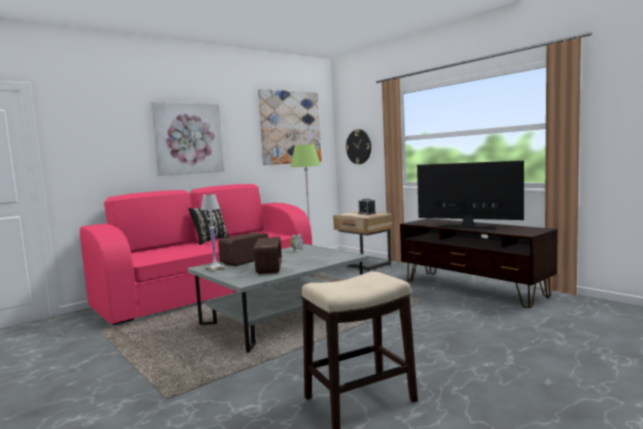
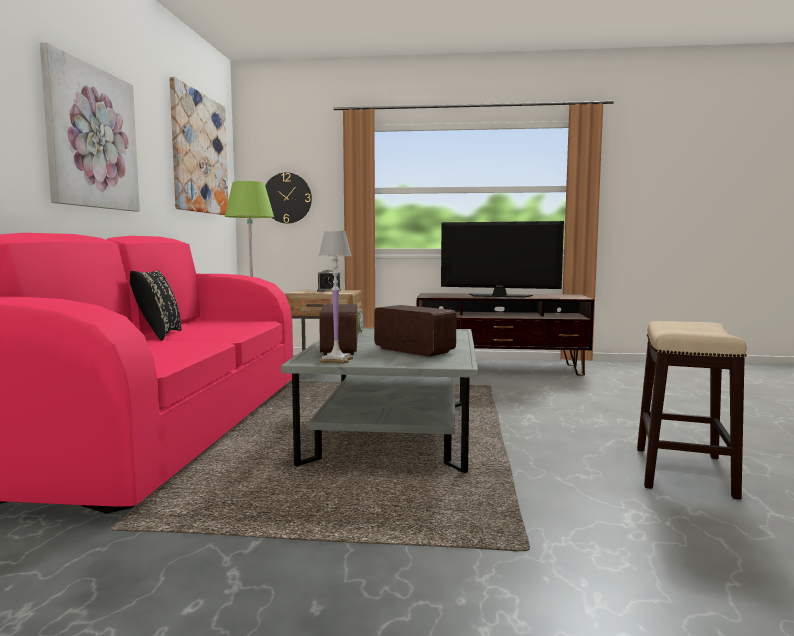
camera: 45 degrees left, 0 degrees up
television [417,161,524,229] -> television turned 150 degrees counterclockwise [441,221,564,298]

